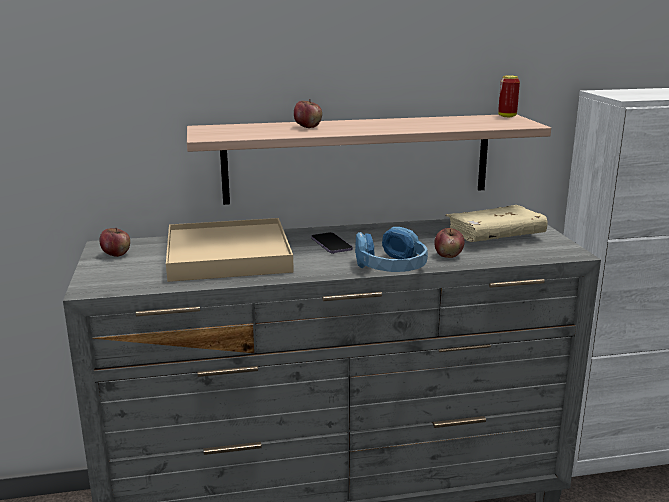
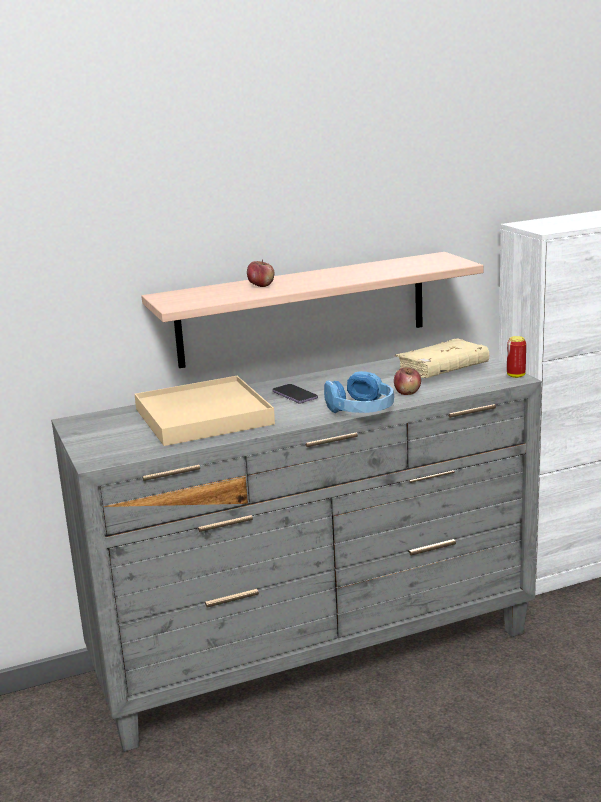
camera: 10 degrees left, 0 degrees up
apple [100,228,130,257] -> none
can [498,76,520,117] -> can moved to [507,336,526,378]

